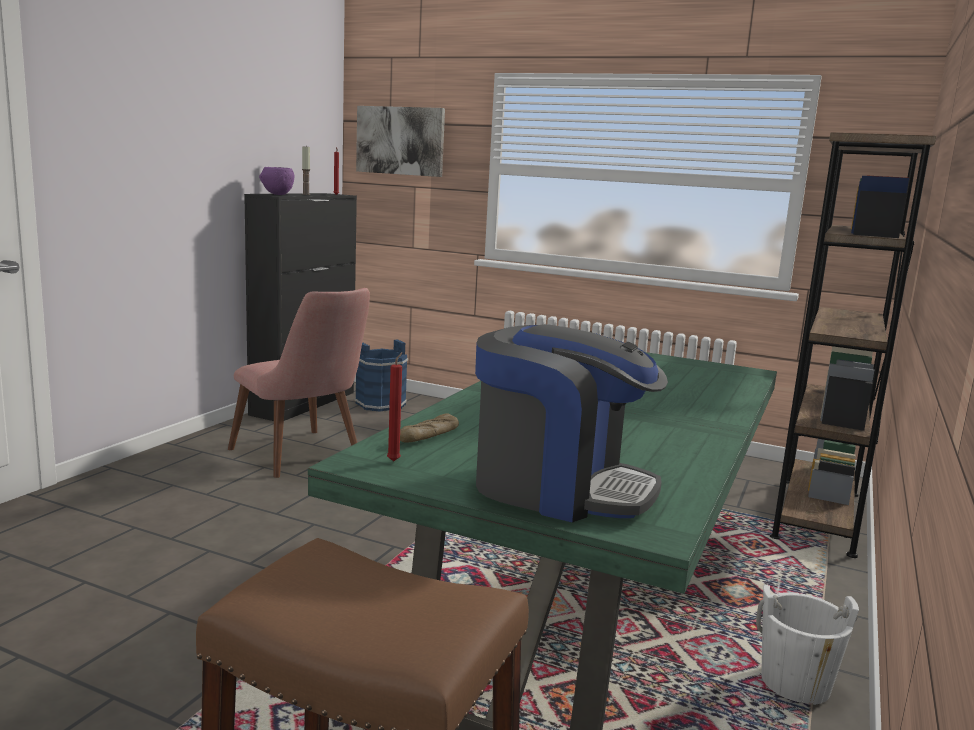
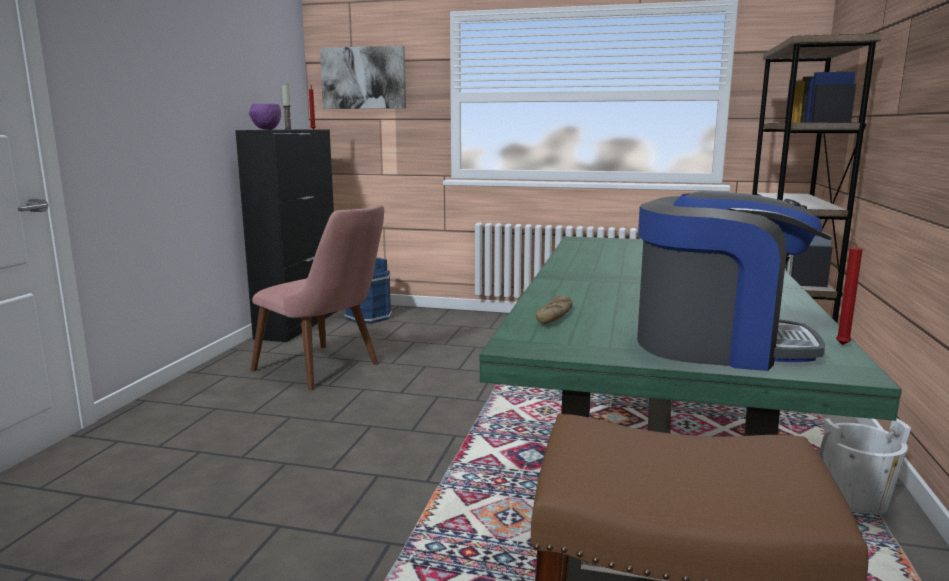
camera: 10 degrees left, 0 degrees up
red candle [387,352,402,461] -> red candle moved to [836,235,863,345]

